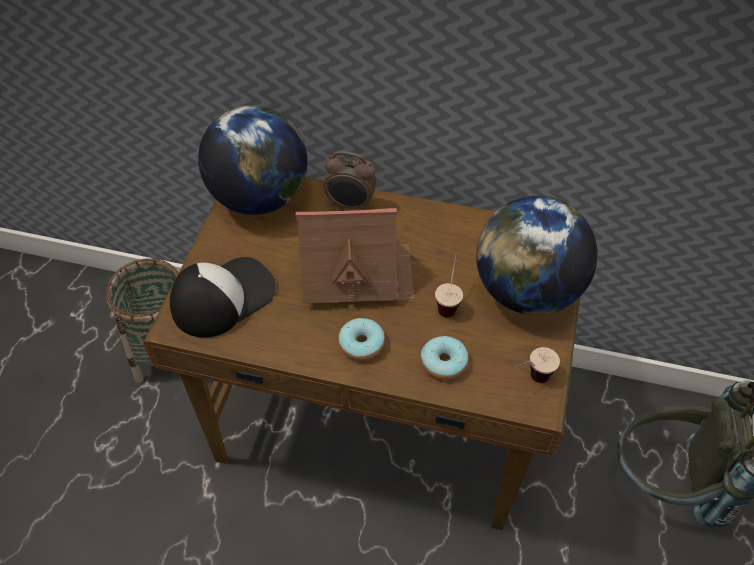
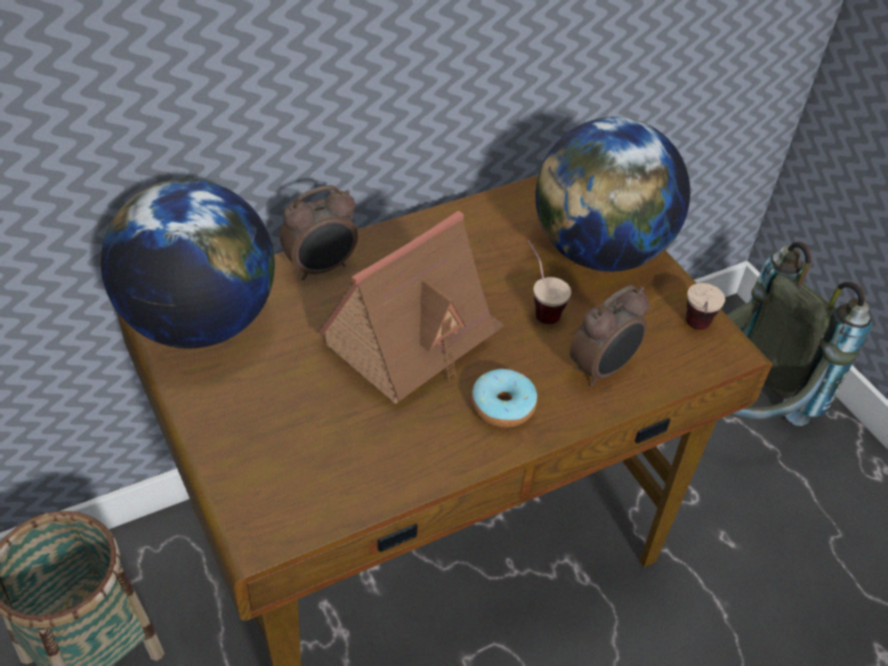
camera: 45 degrees left, 5 degrees down
cap [170,257,276,338] -> none
donut [421,336,468,380] -> alarm clock [570,285,650,386]

